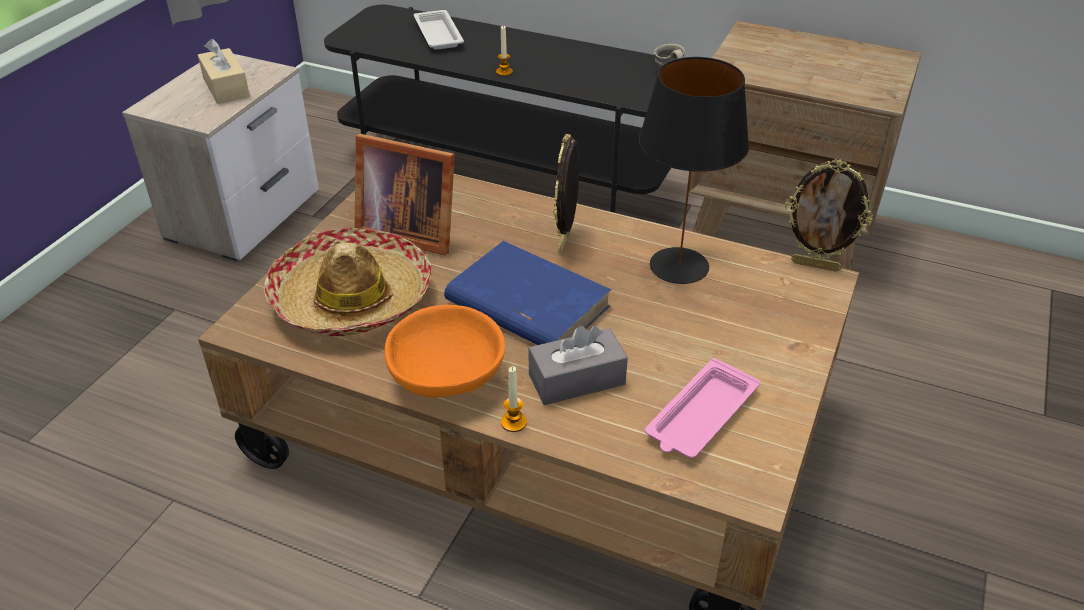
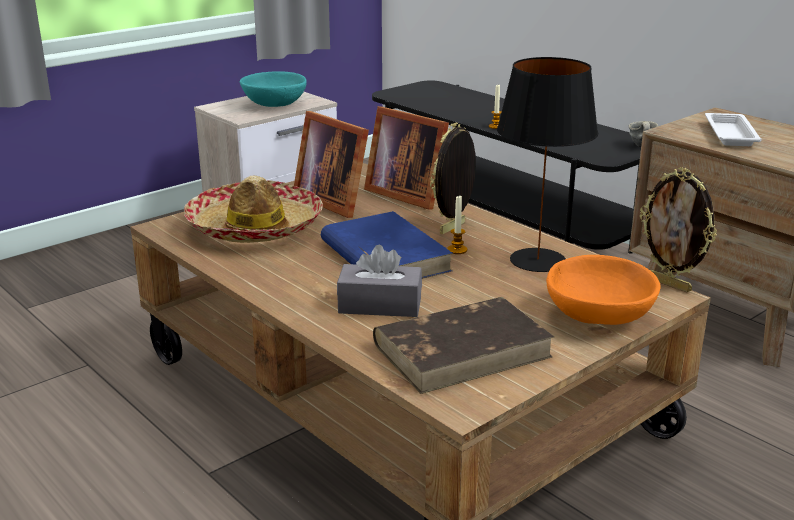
camera: 25 degrees right, 15 degrees down
beige tissue box [198,39,250,104] -> turquoise bowl [240,71,307,107]
orange bowl [385,305,505,398] -> orange bowl moved to [546,255,661,325]
white tray [414,10,464,50] -> white tray moved to [705,113,762,146]
candle [501,366,527,432] -> candle moved to [447,196,467,254]
pink tray [645,358,760,458] -> brown book [373,297,554,394]
none -> picture frame [364,106,449,210]

